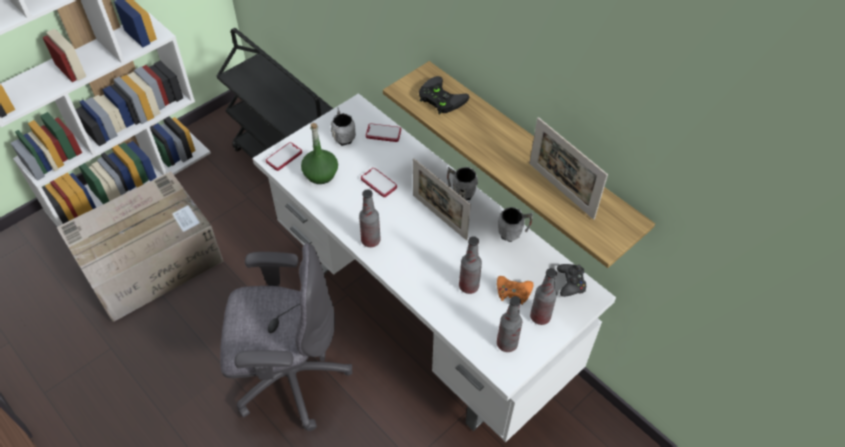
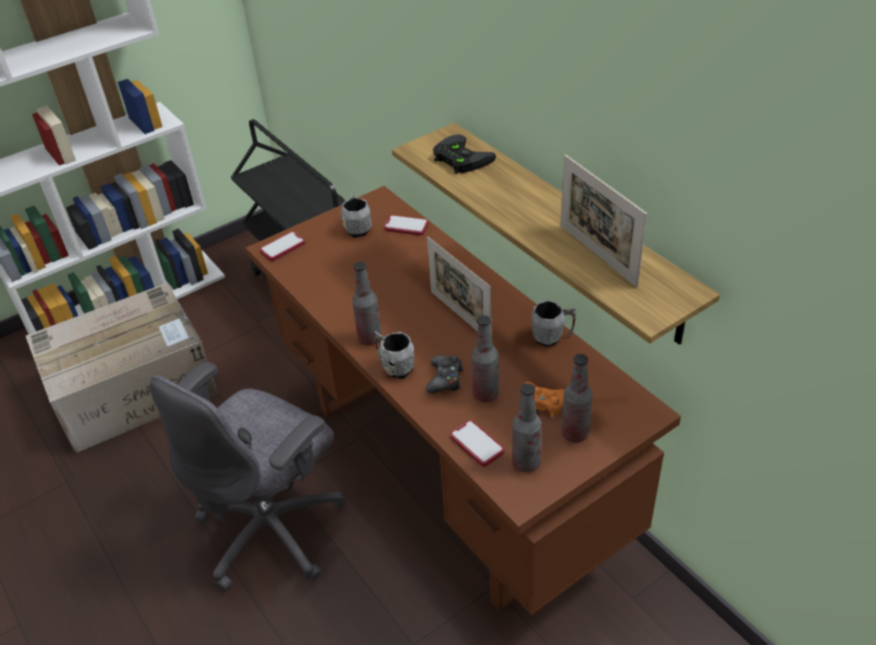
camera: 10 degrees right, 10 degrees down
grey office chair [220,243,352,431] -> grey office chair turned 120 degrees clockwise [150,362,345,591]
white desk [252,93,616,442] -> brown desk [246,186,681,615]
green bottle [301,123,338,184] -> none
phone [361,168,397,197] -> phone moved to [450,420,504,467]
grey mug [447,166,478,200] -> grey mug moved to [375,330,415,379]
black game controller [557,264,586,297] -> black game controller moved to [426,355,464,393]

